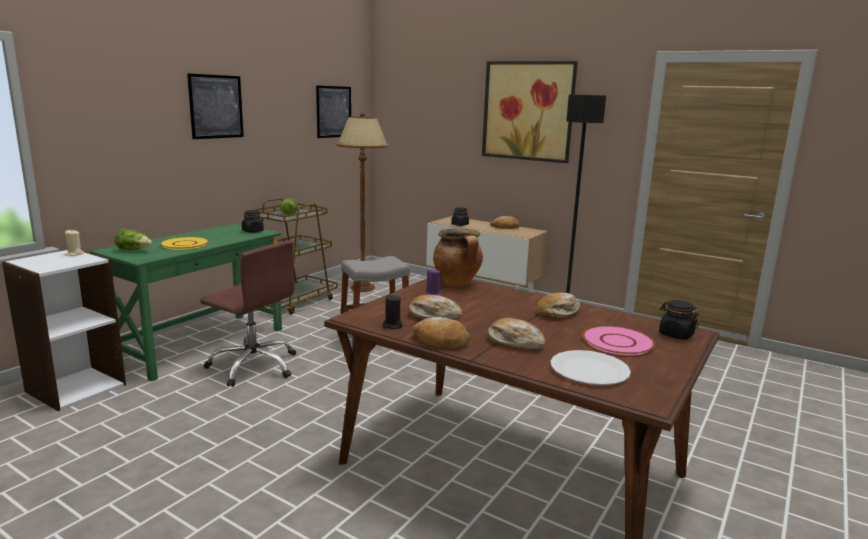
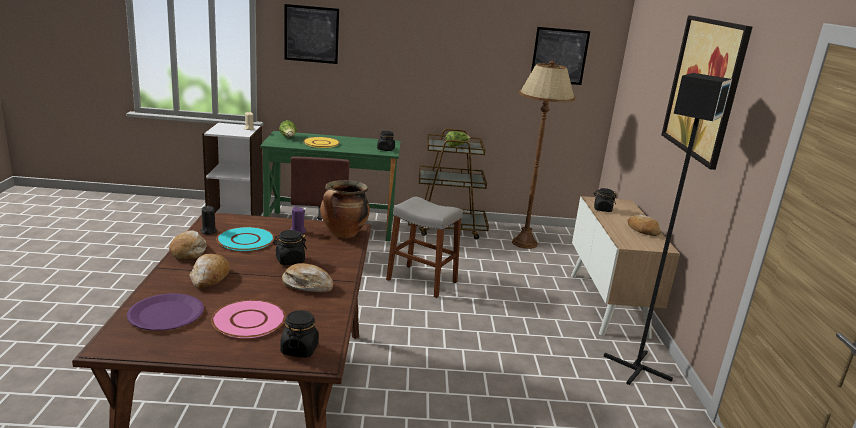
camera: 55 degrees right, 5 degrees up
picture [187,73,244,139] -> picture moved to [284,4,339,64]
bread [408,294,462,320] -> turquoise plate [216,227,275,251]
white plate [550,350,631,385] -> purple plate [127,293,204,331]
none -> black jar [273,230,307,265]

